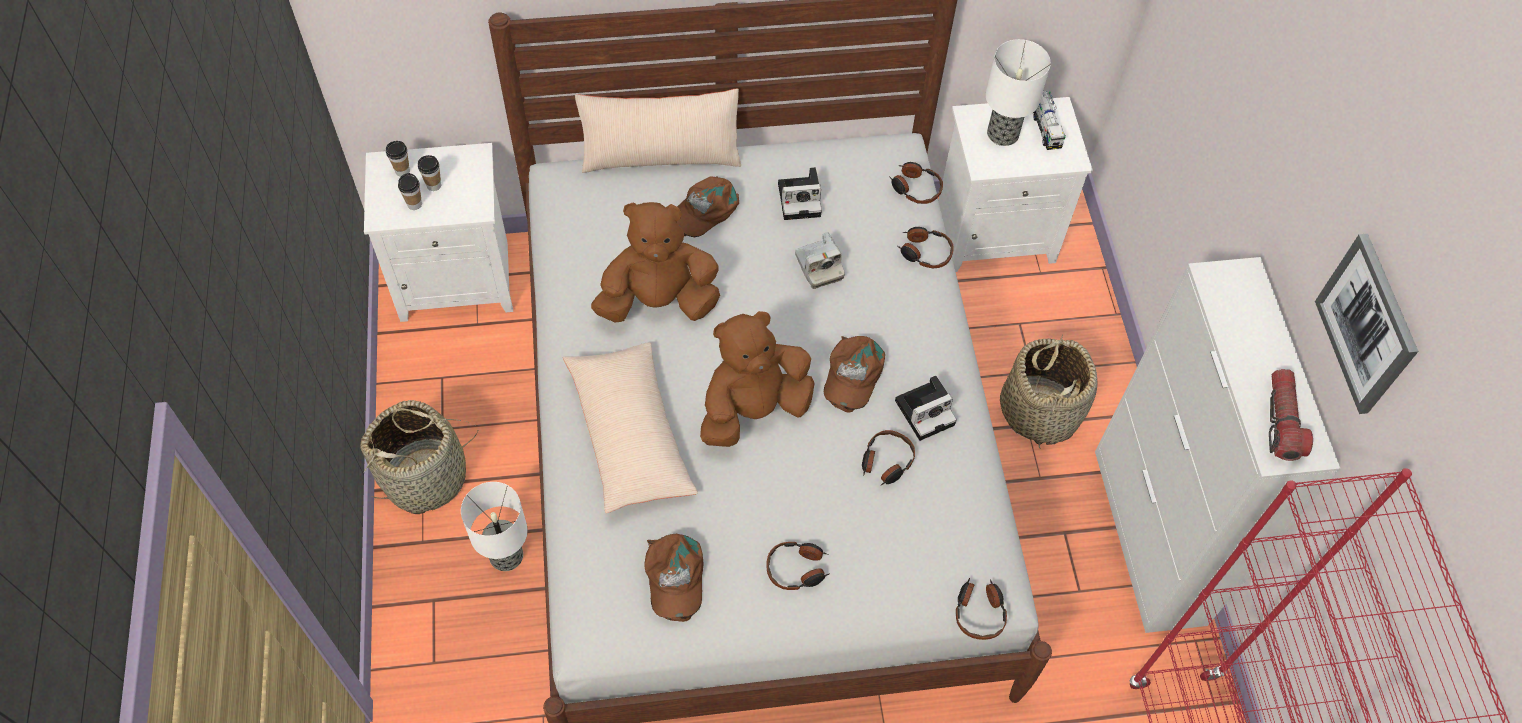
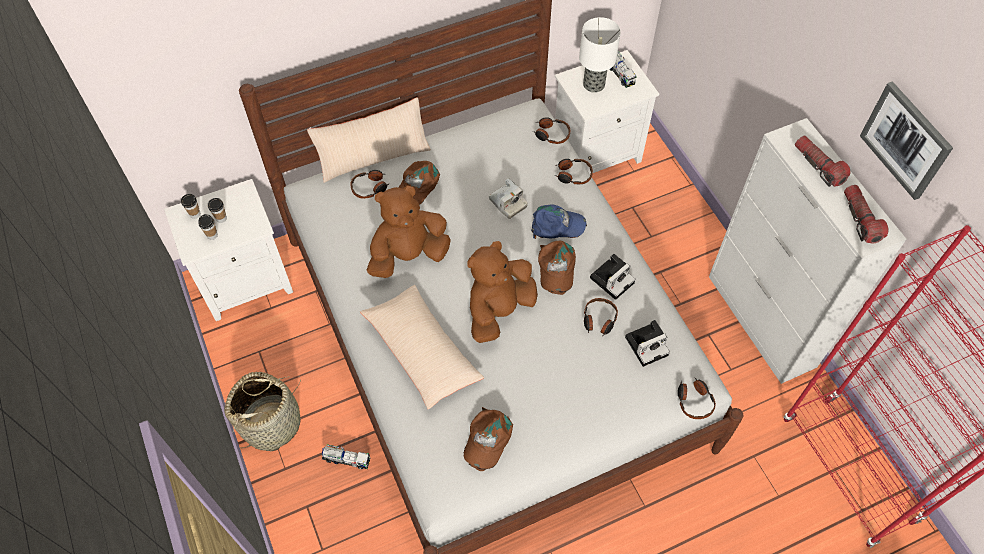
camera: 15 degrees left, 0 degrees up
table lamp [461,482,528,571] -> toy truck [322,444,370,469]
brown cap [644,534,703,622] -> brown cap turned 45 degrees clockwise [464,407,513,471]
headphones [766,542,830,590] -> headphones moved to [350,170,390,199]
camera [778,167,822,220] -> camera moved to [625,320,670,367]
basket [1000,334,1097,448] -> none
none -> blue cap [531,204,587,239]
none -> flashlight [795,136,851,187]

